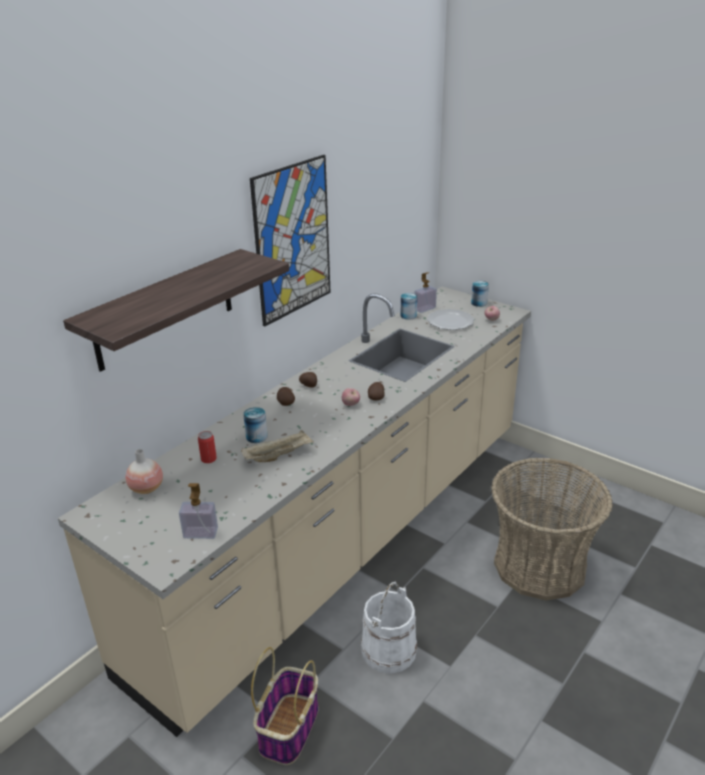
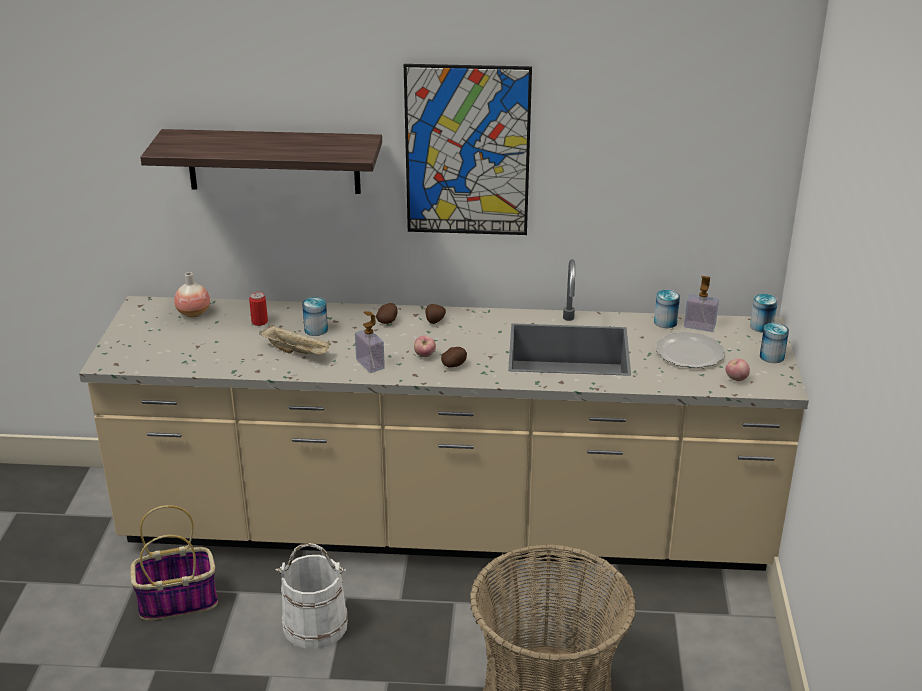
camera: 55 degrees right, 0 degrees up
soap dispenser [179,483,218,539] -> soap dispenser moved to [355,311,385,373]
none -> can [750,294,778,333]

